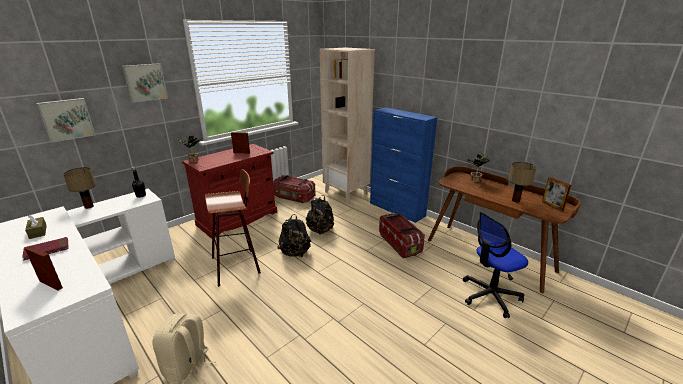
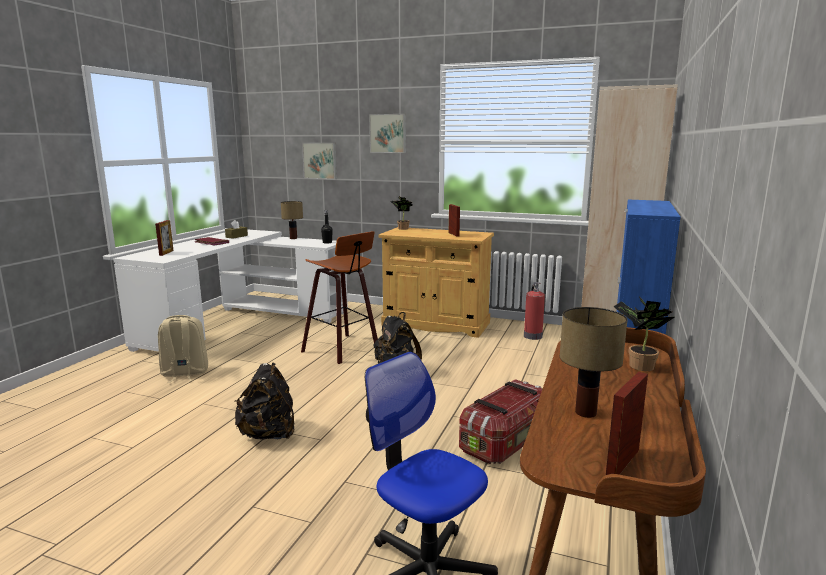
camera: 65 degrees right, 10 degrees down
red cabinet [182,144,277,239] -> beige cabinet [378,227,494,338]
storage box [273,175,315,203] -> fire extinguisher [524,282,545,340]
black backpack [306,195,334,235] -> black backpack moved to [234,363,294,439]

